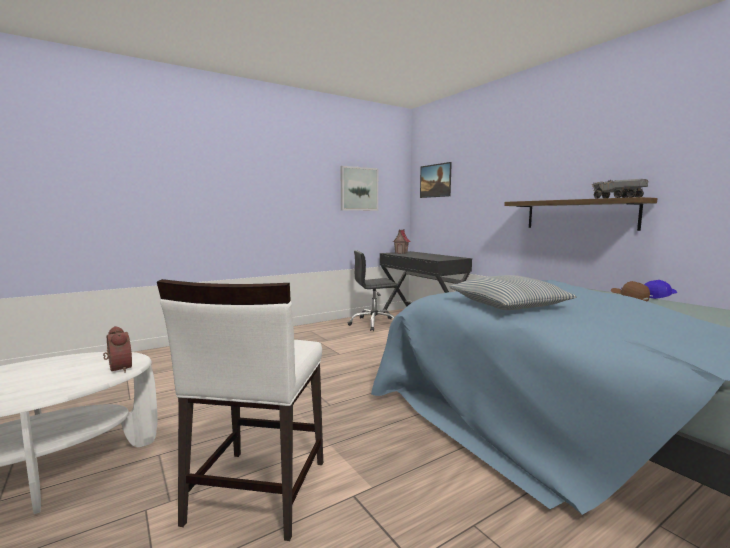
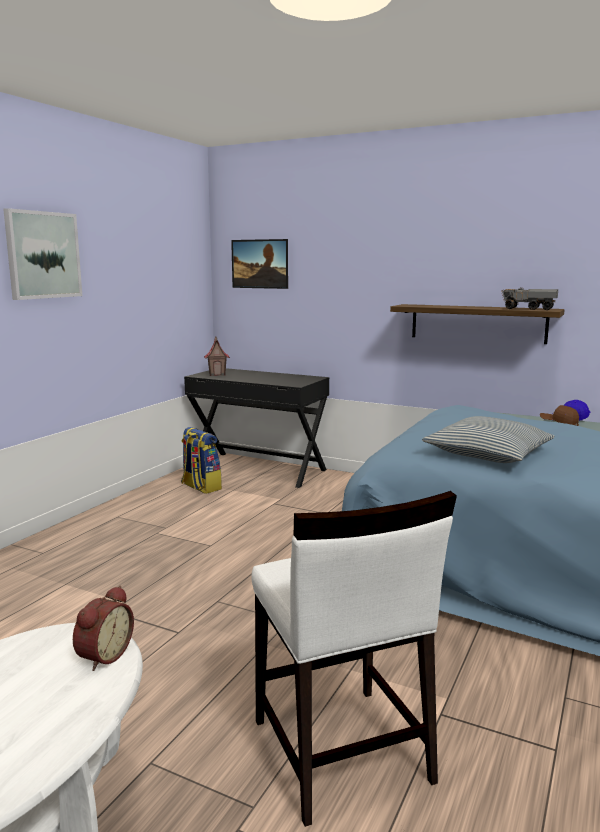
camera: 30 degrees left, 5 degrees up
alarm clock [103,326,132,373] -> alarm clock turned 90 degrees clockwise [73,586,134,671]
picture [340,166,378,211] -> picture moved to [3,208,82,300]
black office chair [348,250,397,331] -> backpack [181,427,222,494]

